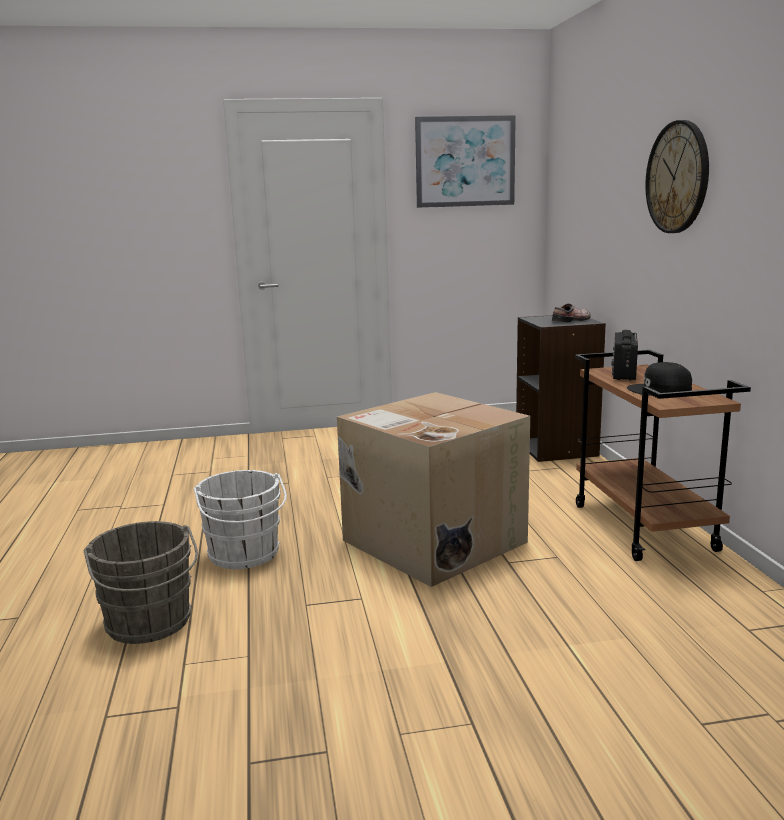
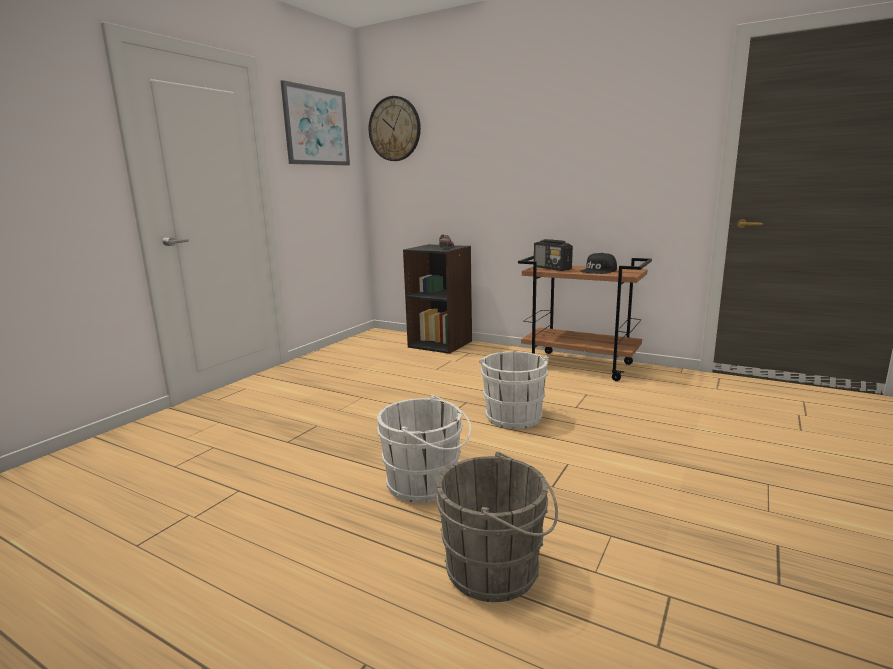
camera: 50 degrees left, 0 degrees up
cardboard box [337,392,530,587] -> white bucket [479,351,549,429]
wall clock [646,120,709,233] -> wall clock moved to [369,96,421,161]

